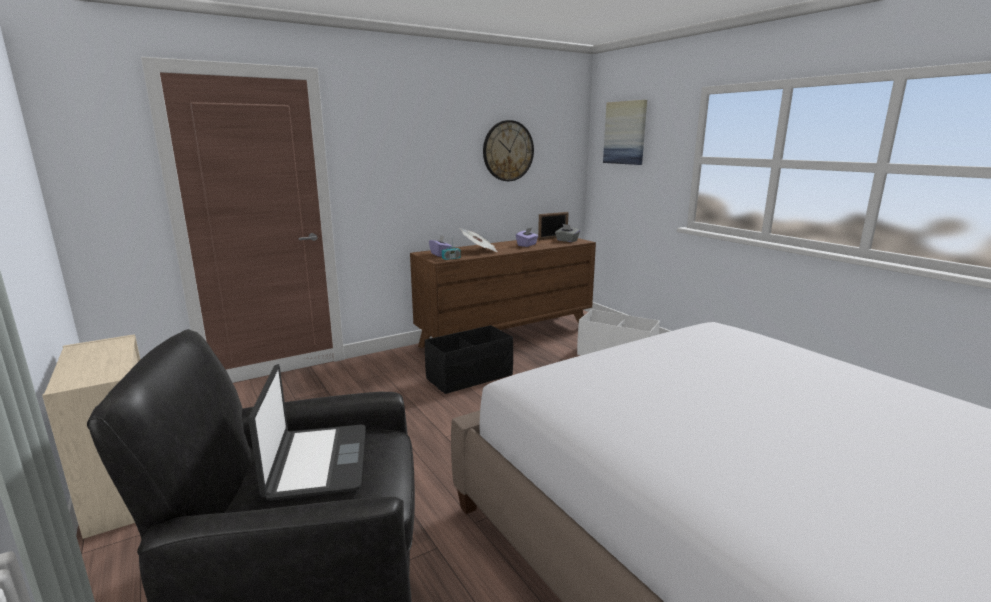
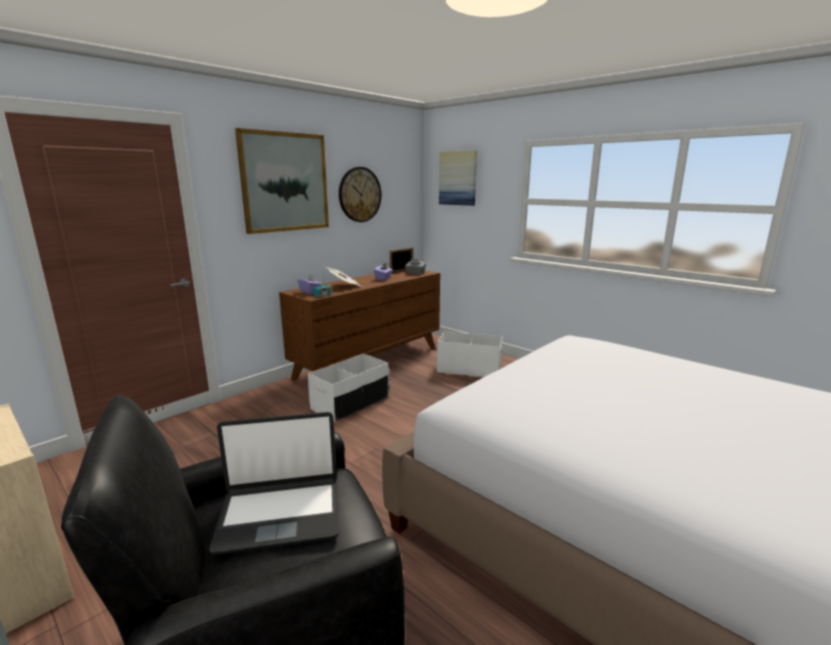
camera: 15 degrees left, 0 degrees up
laptop [248,364,366,501] -> laptop turned 105 degrees clockwise [209,412,340,555]
black storage box [425,325,513,394] -> white storage box [308,354,389,422]
none -> picture [235,128,329,234]

